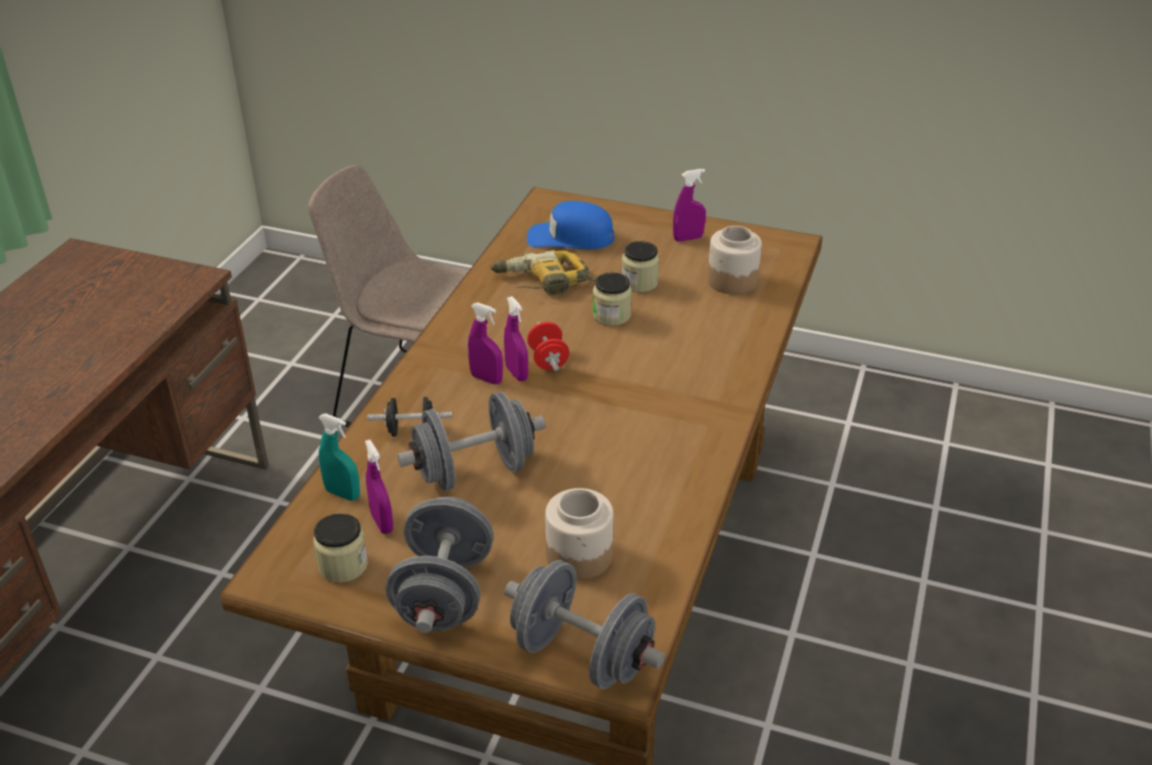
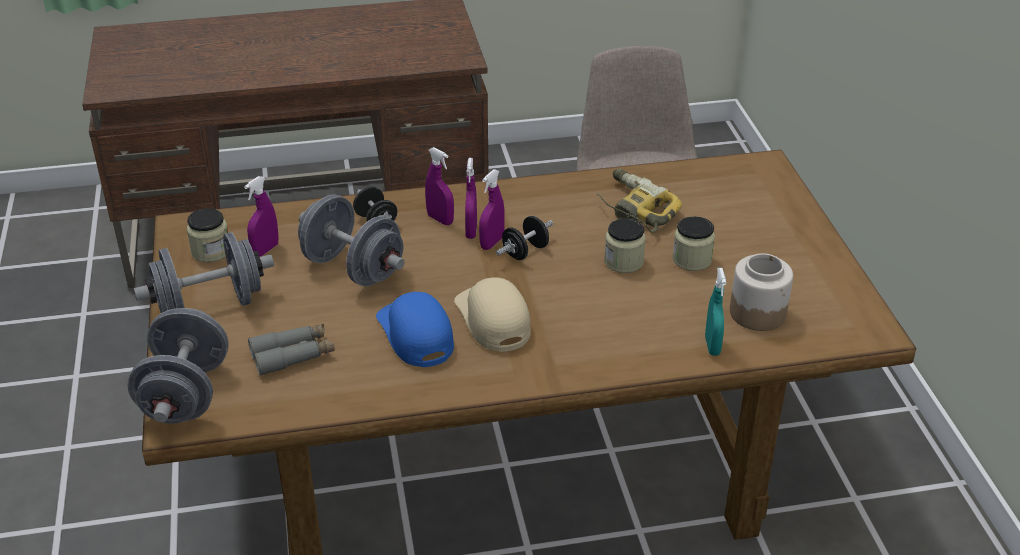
camera: 60 degrees right, 0 degrees up
turquoise spray bottle [318,413,360,501] -> turquoise spray bottle moved to [705,268,726,356]
blue cap [527,201,615,249] -> blue cap moved to [376,292,454,367]
red dumbbell [527,322,569,371] -> black dumbbell [496,216,553,260]
jar [545,488,614,580] -> grey binoculars [248,324,335,376]
purple spray bottle [673,169,706,242] -> purple spray bottle moved to [425,147,454,225]
none -> beige cap [454,278,531,352]

